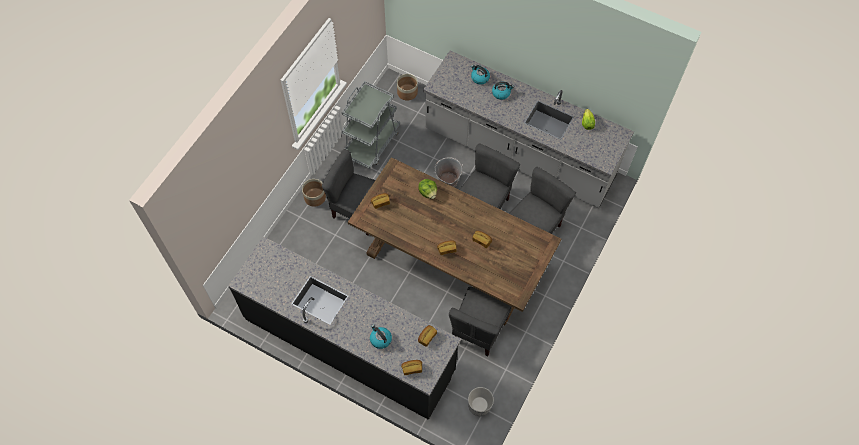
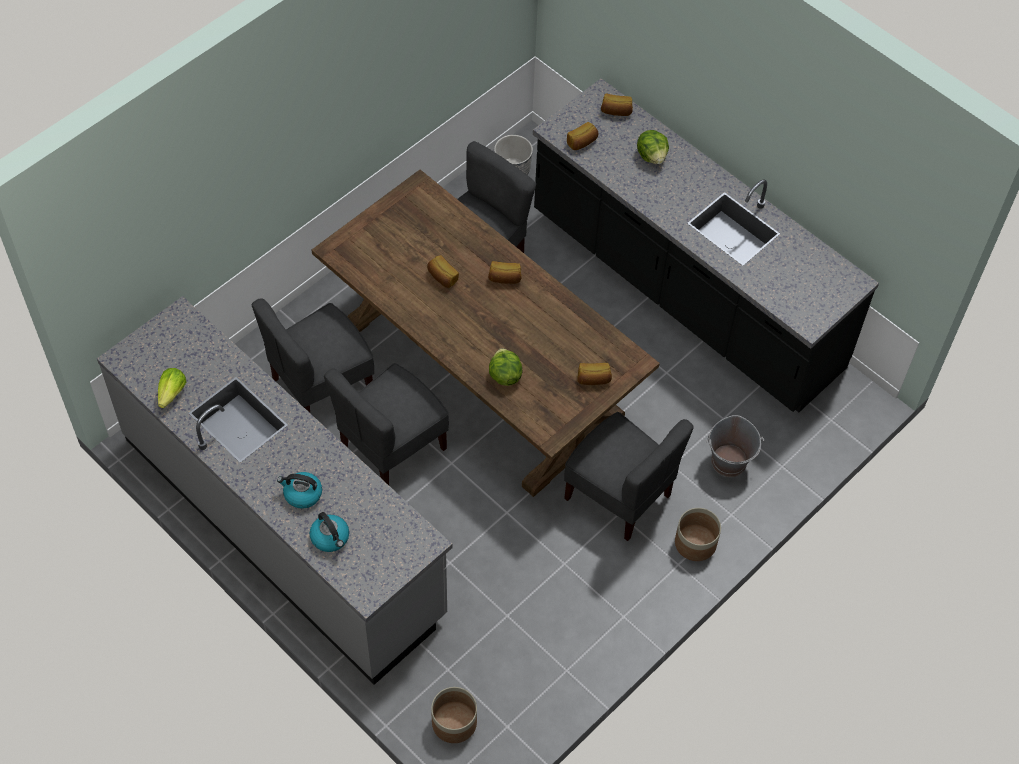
camera: 165 degrees left, 5 degrees down
grey cart [342,81,400,169] -> none
kettle [370,324,392,349] -> lettuce [637,130,669,164]
grey bucket [434,157,463,188] -> grey bucket moved to [706,415,764,477]

